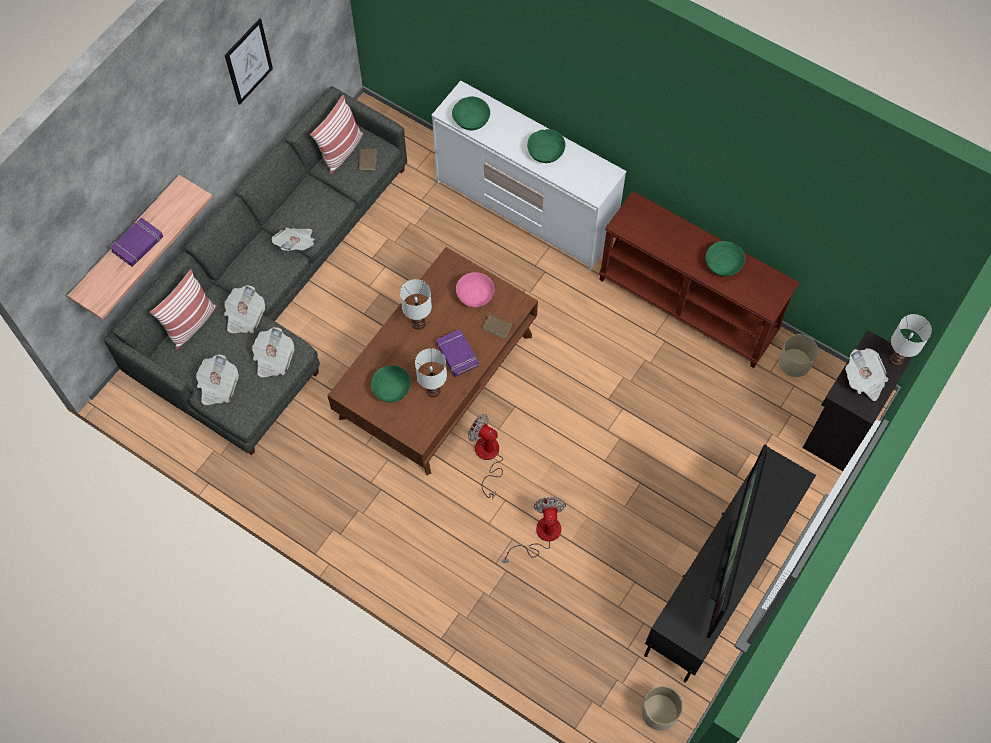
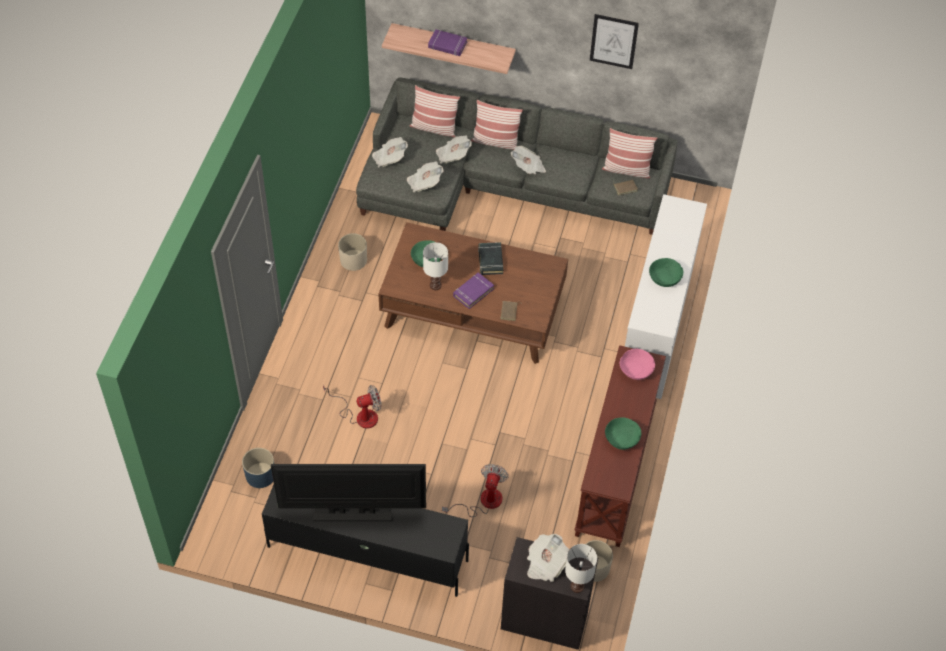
camera: 70 degrees right, 10 degrees down
white table lamp [400,279,432,330] -> black book [478,242,504,275]
green bowl [452,96,490,130] -> none
pink bowl [456,272,495,308] -> pink bowl moved to [620,349,655,380]
fan [468,414,503,499] -> fan moved to [442,464,509,517]
beige planter [641,686,683,731] -> beige planter moved to [338,233,367,271]
none -> blue planter [242,448,274,488]
none -> pillow [471,100,523,150]

